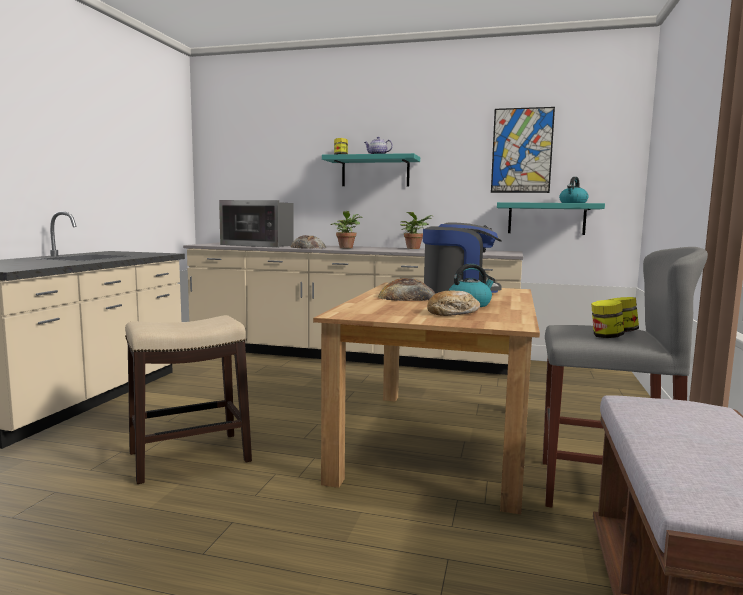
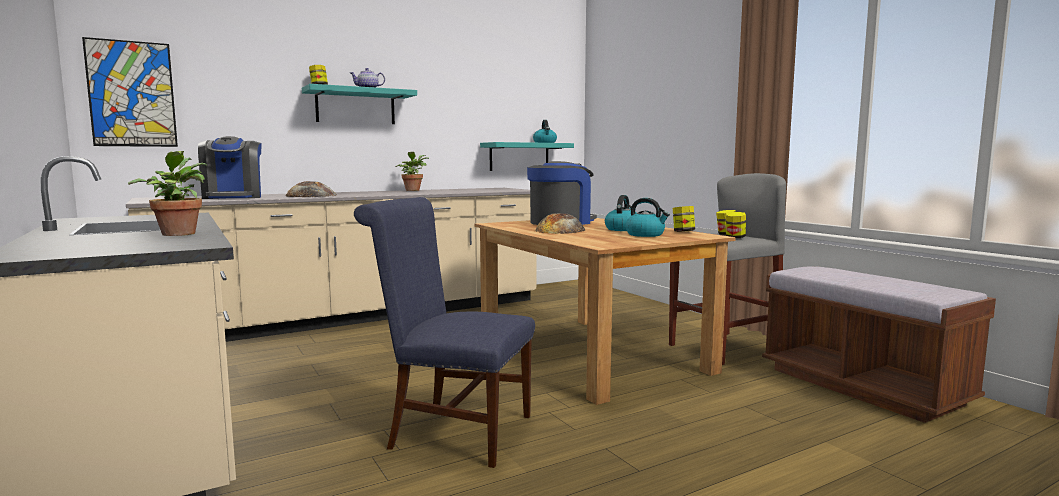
camera: 45 degrees left, 0 degrees up
stool [125,315,252,484] -> blue chair [354,197,535,468]
microwave [219,200,294,248] -> coffee machine [198,136,262,199]
potted plant [331,211,363,248] -> potted plant moved to [128,151,207,236]
bread [427,291,480,316] -> kettle [625,198,670,237]
picture [491,107,555,193] -> picture moved to [82,37,178,147]
none -> jar [673,206,695,232]

